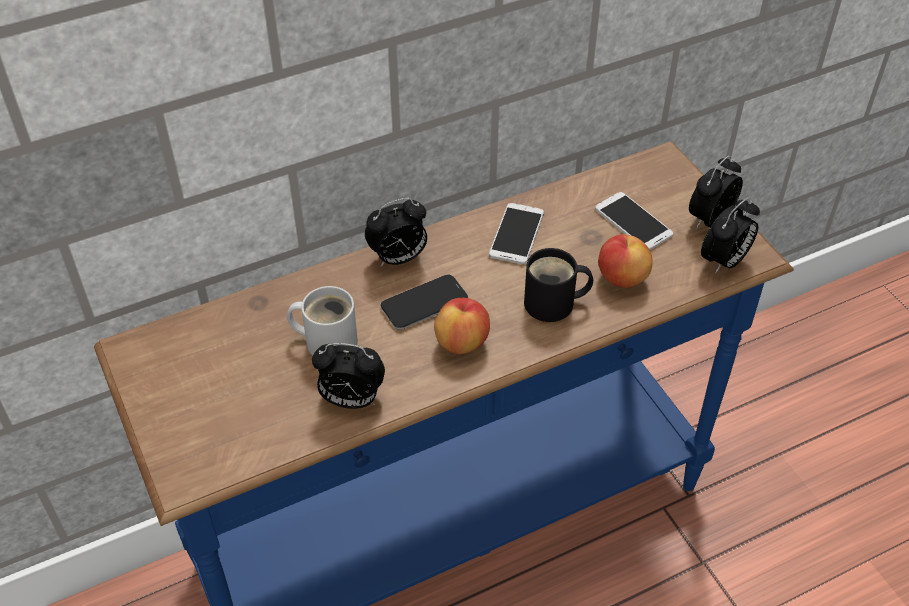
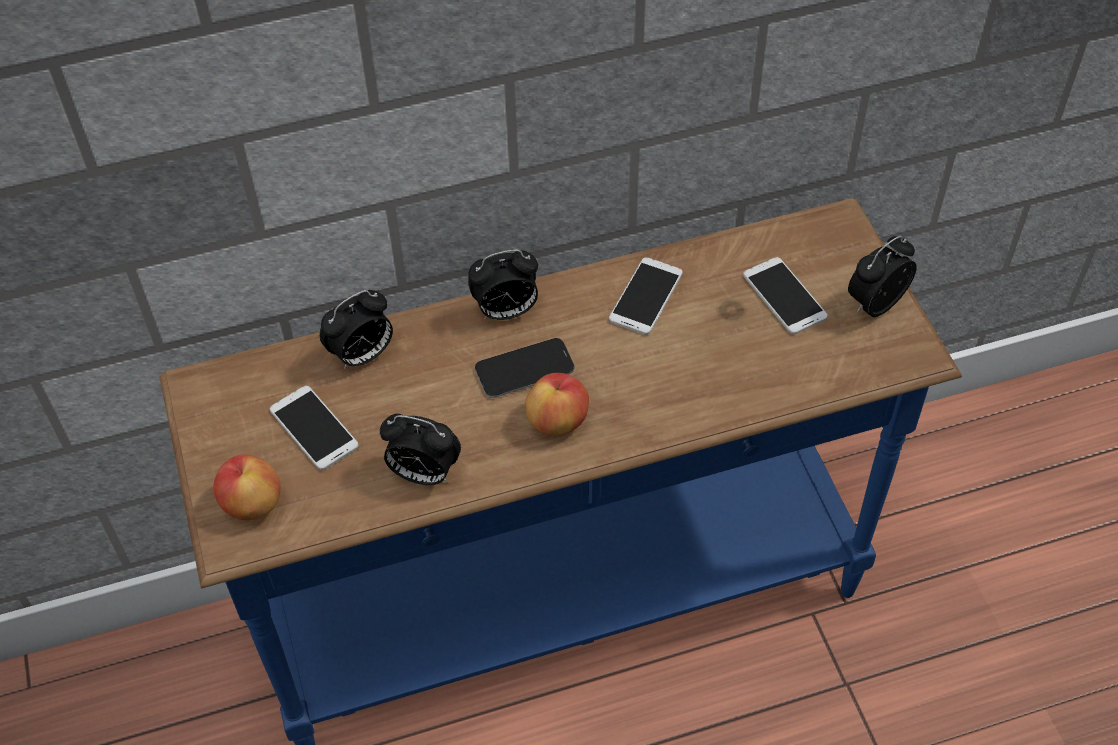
camera: 10 degrees right, 5 degrees up
white mug [287,286,358,356] -> none
black mug [524,248,593,322] -> none
apple [598,234,653,288] -> apple moved to [213,454,280,520]
alarm clock [701,198,760,274] -> alarm clock moved to [320,290,393,369]
none -> phone [270,386,359,470]

